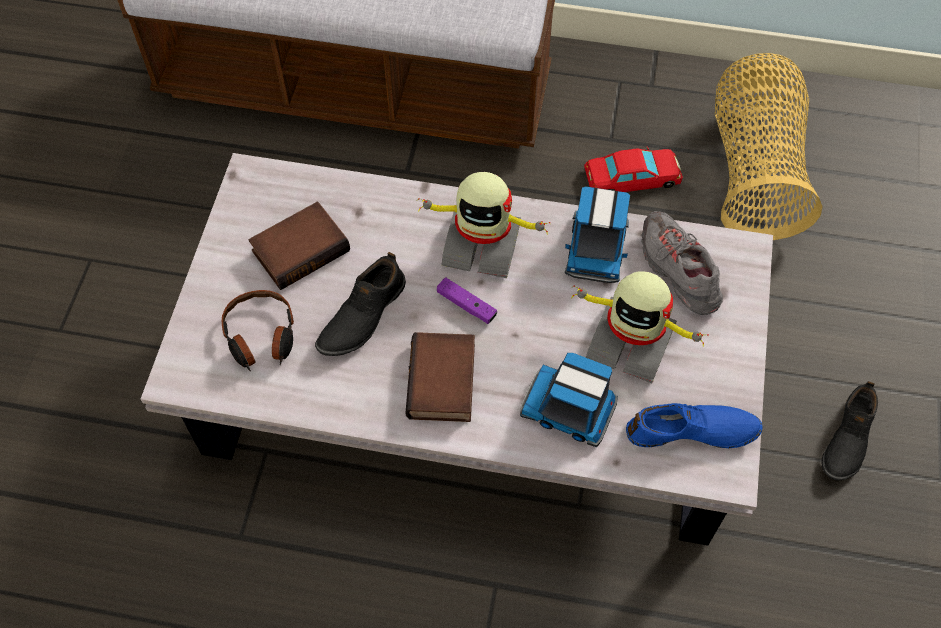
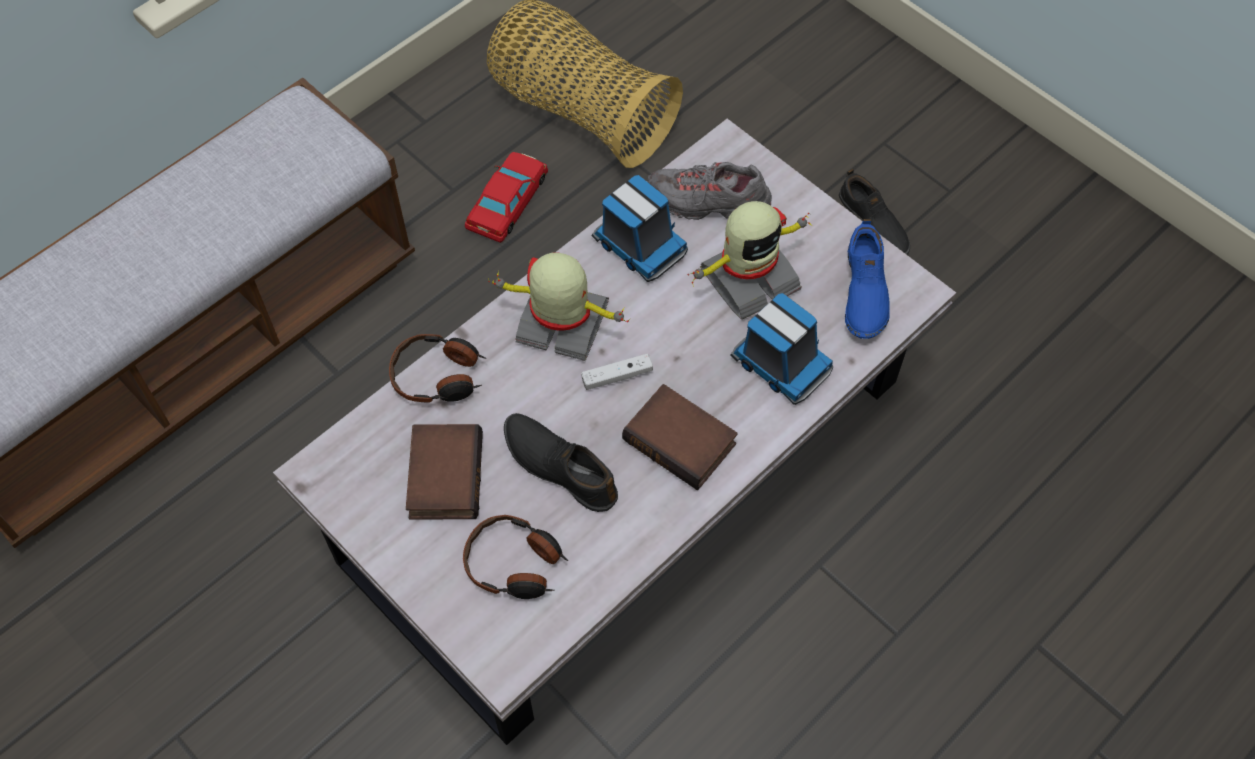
camera: 55 degrees left, 0 degrees up
black shoe [315,252,406,356] -> black shoe turned 150 degrees clockwise [504,413,618,512]
toy robot [416,172,550,278] -> toy robot turned 120 degrees counterclockwise [488,253,630,361]
purple game controller [437,277,497,324] -> white game controller [581,353,653,390]
toy truck [520,353,618,447] -> toy truck turned 105 degrees counterclockwise [730,293,833,405]
blue shoe [626,403,763,448] -> blue shoe turned 150 degrees clockwise [845,219,890,339]
none -> headphones [389,334,486,403]

